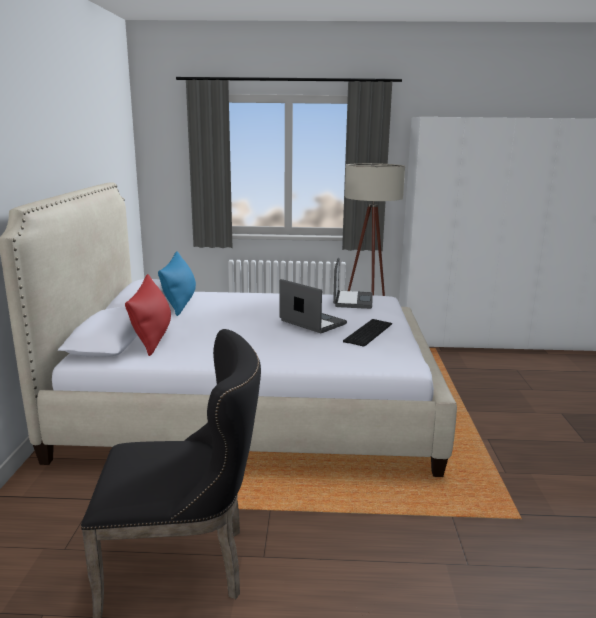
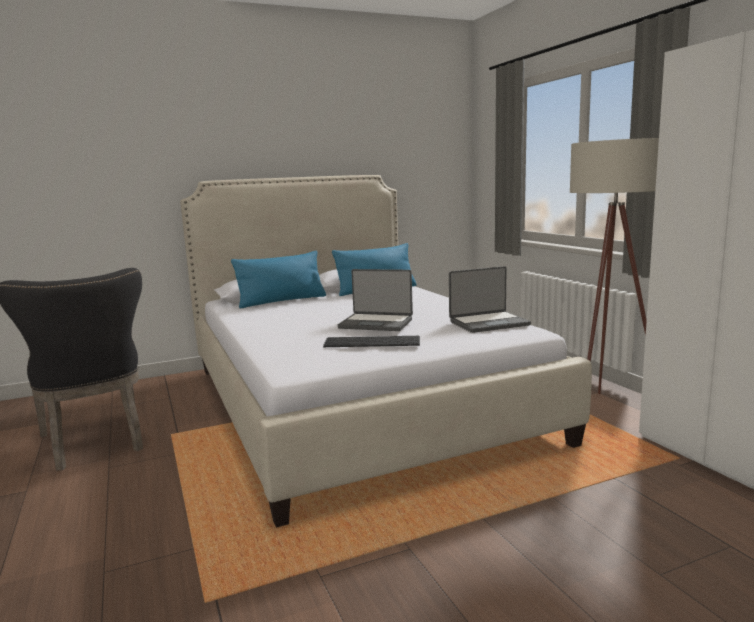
camera: 65 degrees right, 5 degrees down
red pillow [125,274,171,356] -> blue pillow [231,251,326,308]
laptop [280,279,347,333] -> laptop turned 90 degrees clockwise [338,269,413,331]

